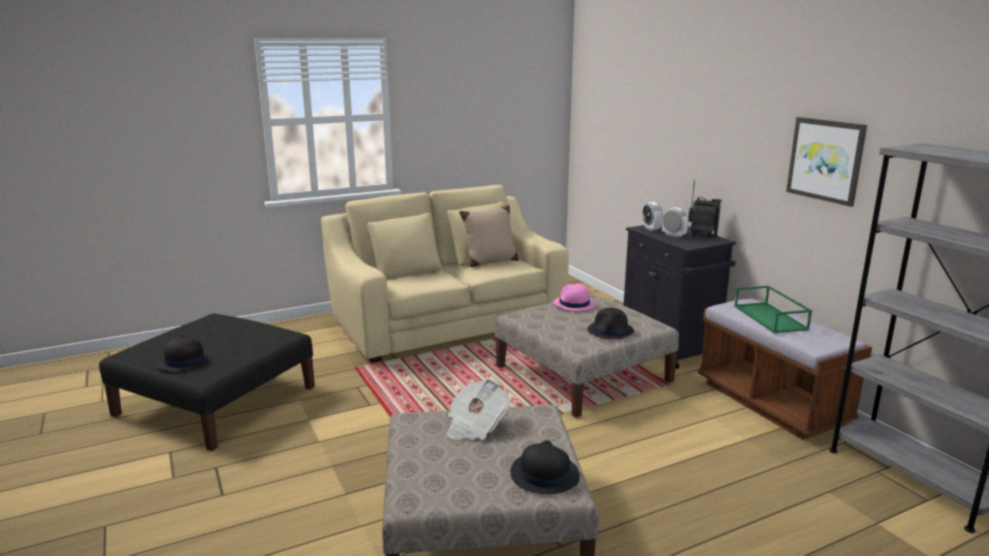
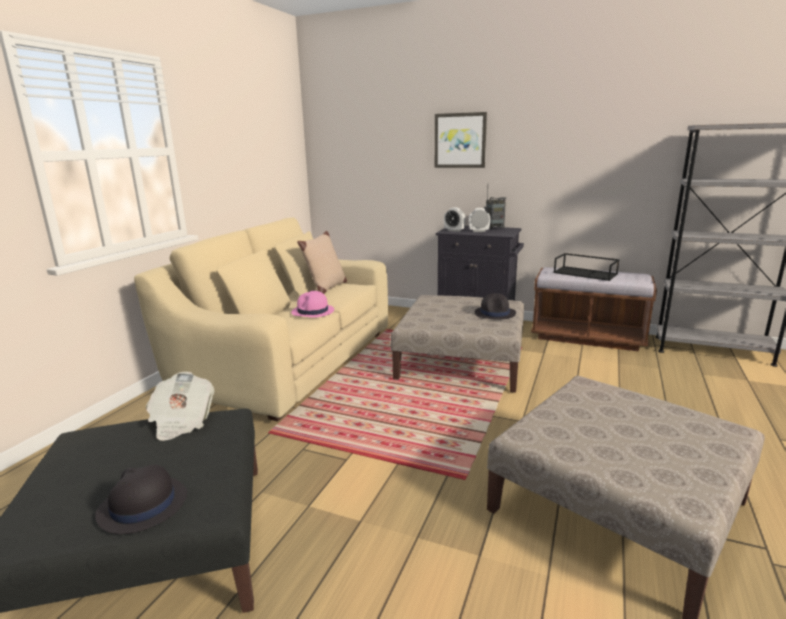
camera: 40 degrees left, 0 degrees up
newspaper [447,379,510,440] -> newspaper moved to [146,372,215,441]
black hat [510,440,580,494] -> none
pink hat [553,284,596,311] -> pink hat moved to [291,291,334,318]
green tray [734,285,812,333] -> black tray [553,253,620,281]
picture [786,117,867,207] -> picture moved to [435,112,487,168]

